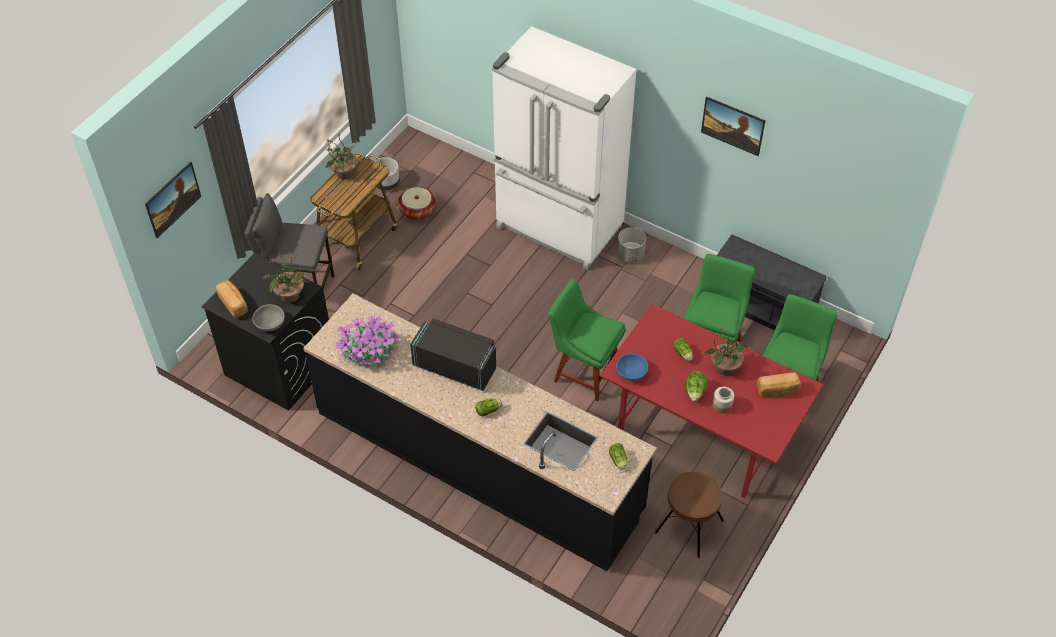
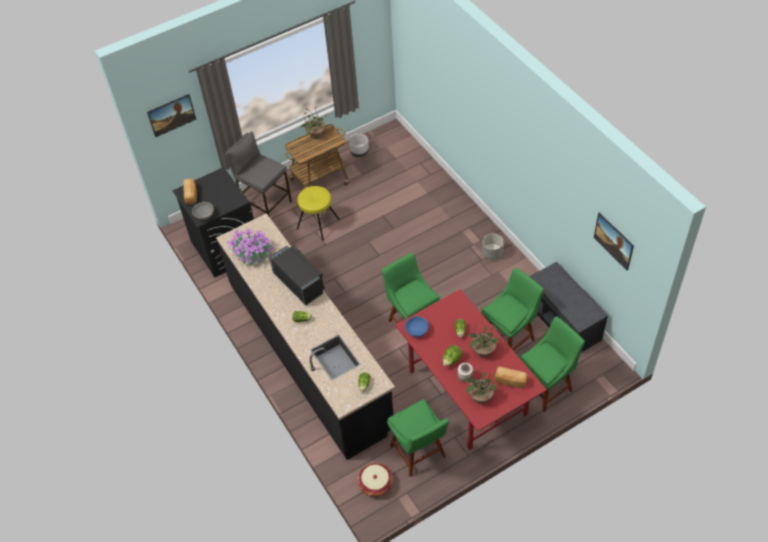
camera: 30 degrees right, 0 degrees up
potted plant [263,254,306,303] -> potted plant moved to [465,366,496,404]
basket [398,187,436,220] -> basket moved to [358,463,393,497]
white fridge [492,26,636,270] -> none
brown stool [655,472,724,558] -> green chair [387,399,449,477]
picture [701,97,766,156] -> picture moved to [594,213,634,270]
none -> yellow stool [297,186,340,241]

